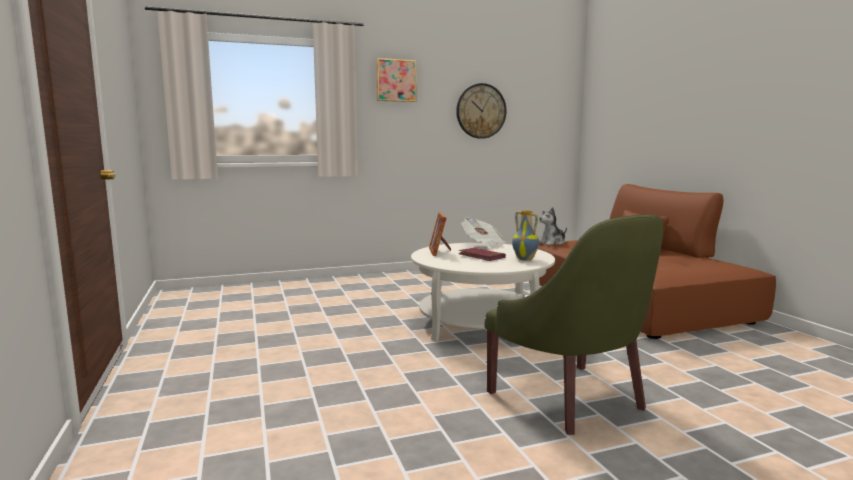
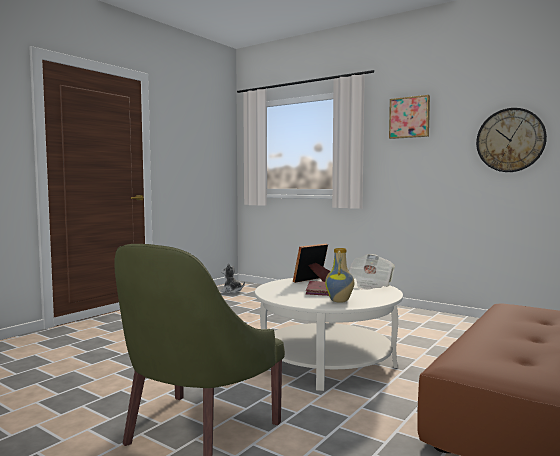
camera: 55 degrees right, 5 degrees down
plush toy [539,207,567,245] -> plush toy moved to [220,263,245,293]

